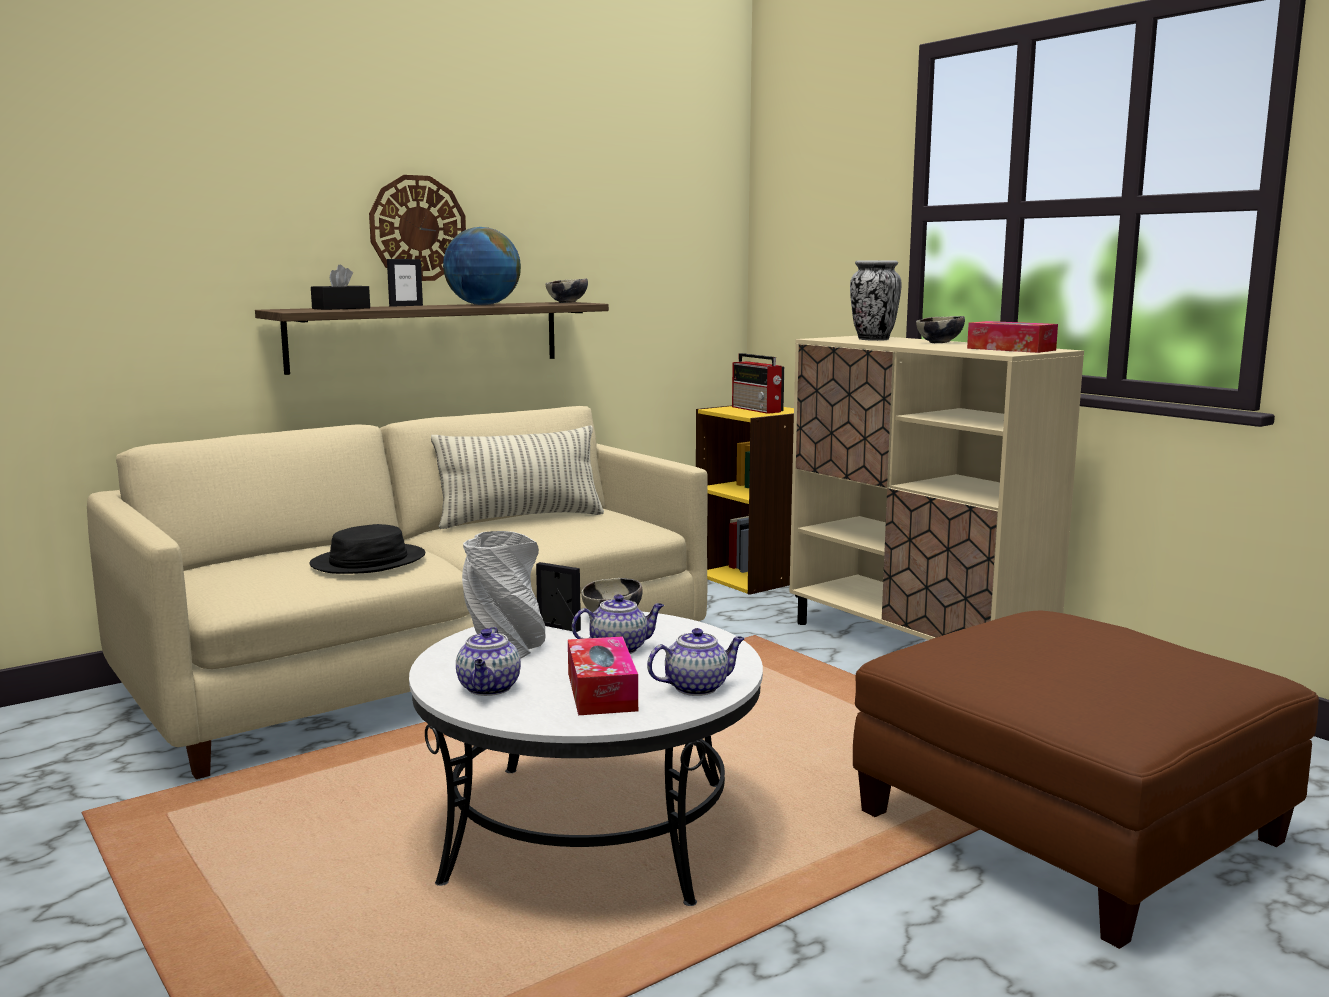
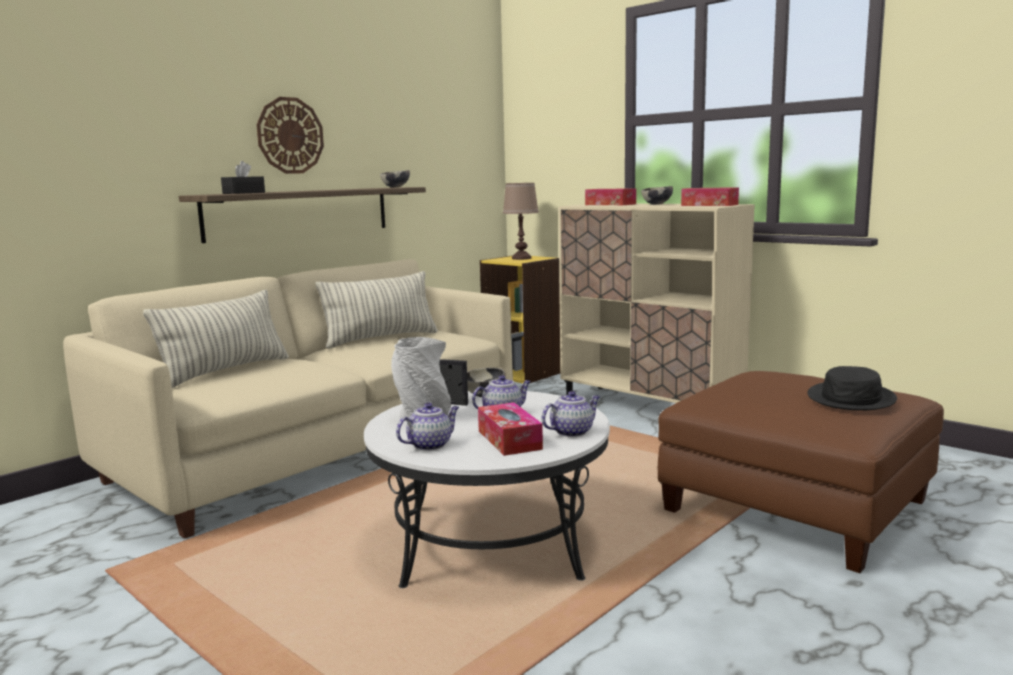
camera: 10 degrees left, 0 degrees up
black hat [309,524,426,574] -> black hat moved to [807,366,897,411]
picture frame [387,259,423,307] -> none
globe [443,227,521,305] -> none
teapot [456,627,521,696] -> teapot turned 120 degrees counterclockwise [396,403,459,451]
radio [732,353,784,414] -> brown table lamp [503,183,539,260]
vase [850,261,902,341] -> tissue box [585,188,636,205]
none -> pillow [143,290,289,388]

